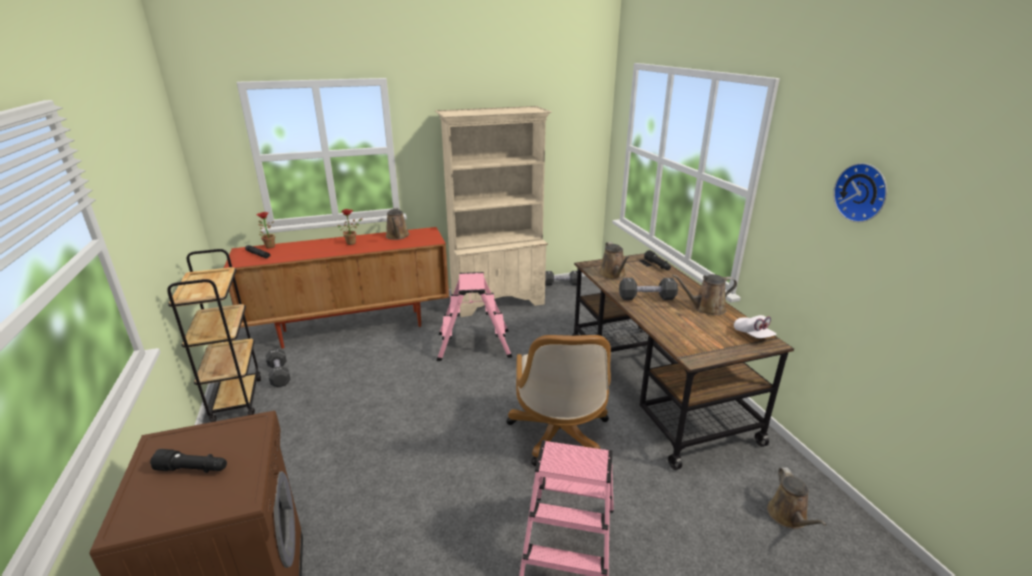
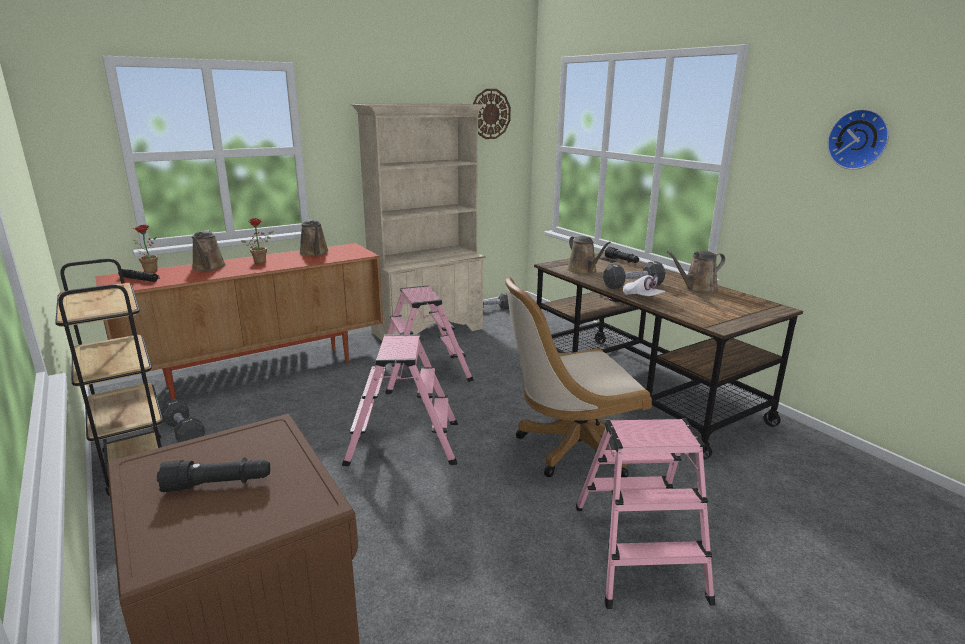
camera: 15 degrees left, 5 degrees down
office chair [506,335,611,466] -> office chair turned 90 degrees clockwise [505,277,652,477]
white cap [734,315,776,338] -> white cap moved to [623,275,666,296]
brown watering can [767,467,827,529] -> brown watering can moved to [192,230,226,271]
none -> pink step ladder [342,334,458,466]
none -> wall clock [473,89,511,139]

